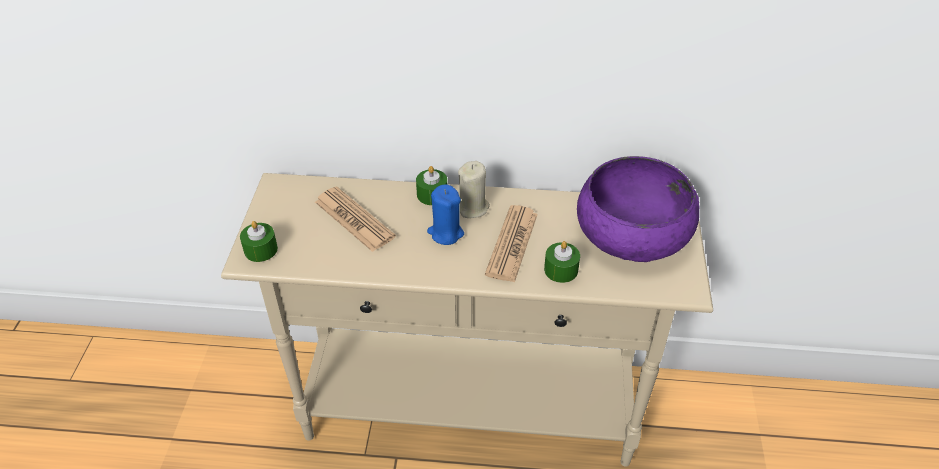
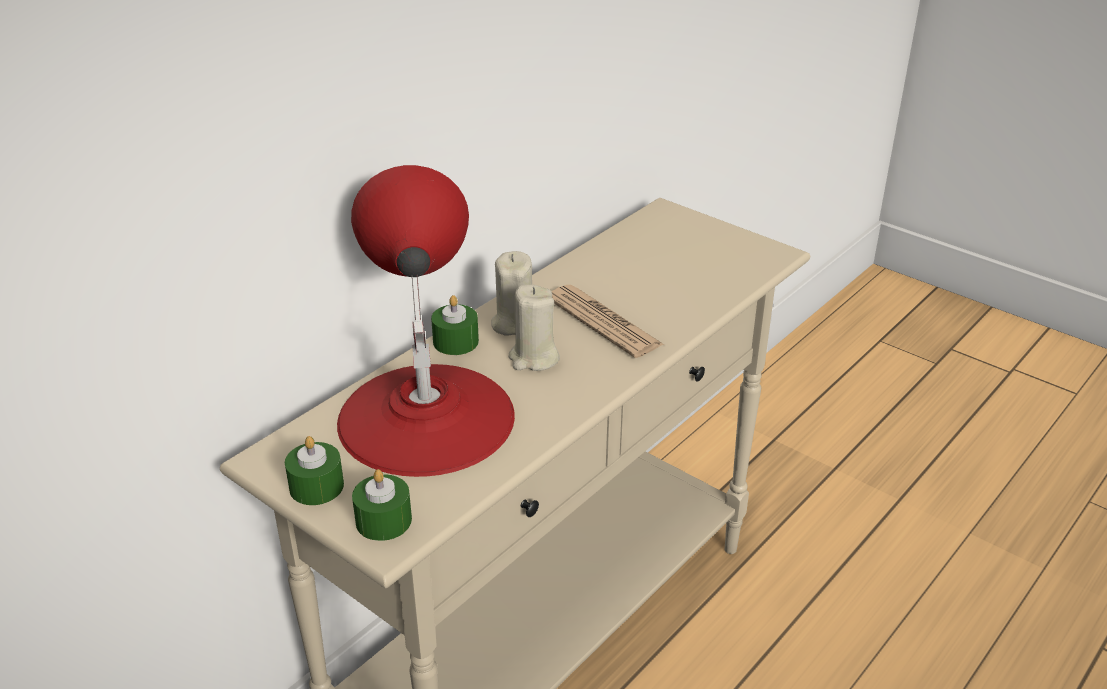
camera: 55 degrees left, 10 degrees down
newspaper [315,187,396,252] -> red table lamp [337,165,515,477]
blue candle [427,184,464,245] -> beige candle [508,284,560,371]
green candle [544,241,580,283] -> green candle moved to [285,436,344,505]
purple bowl [577,156,700,262] -> none

